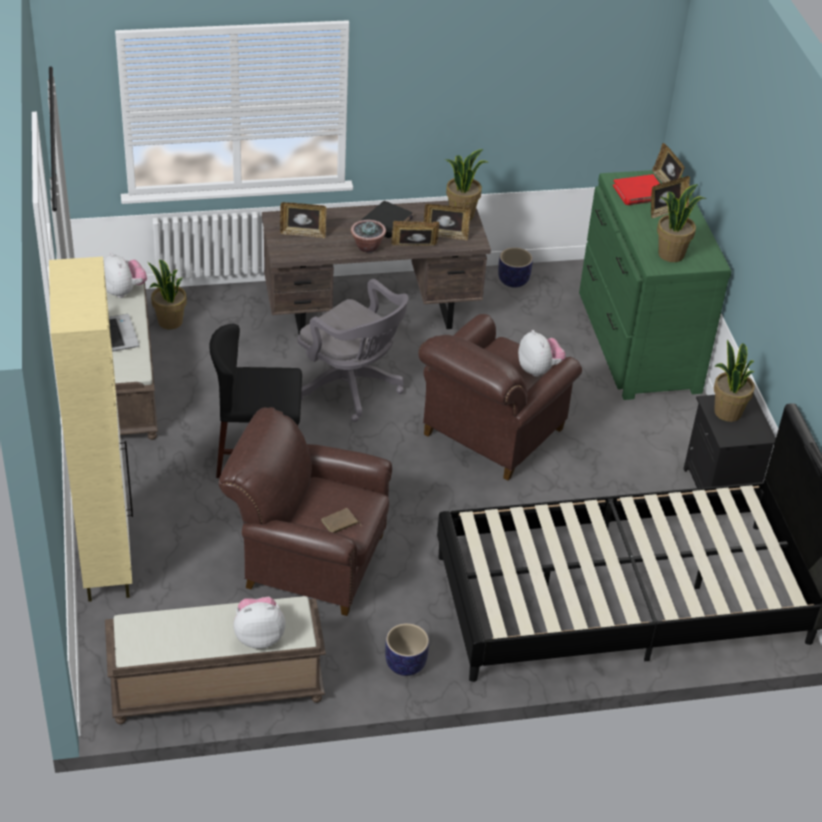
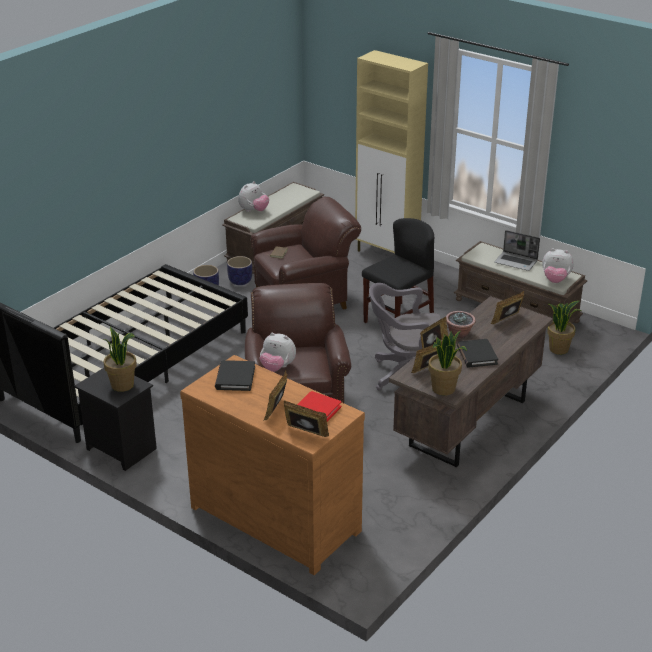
camera: 140 degrees right, 10 degrees down
planter [498,247,533,288] -> planter moved to [227,256,252,285]
green dresser [579,170,732,400] -> brown dresser [180,355,365,575]
potted plant [657,184,707,262] -> black book [215,360,255,391]

